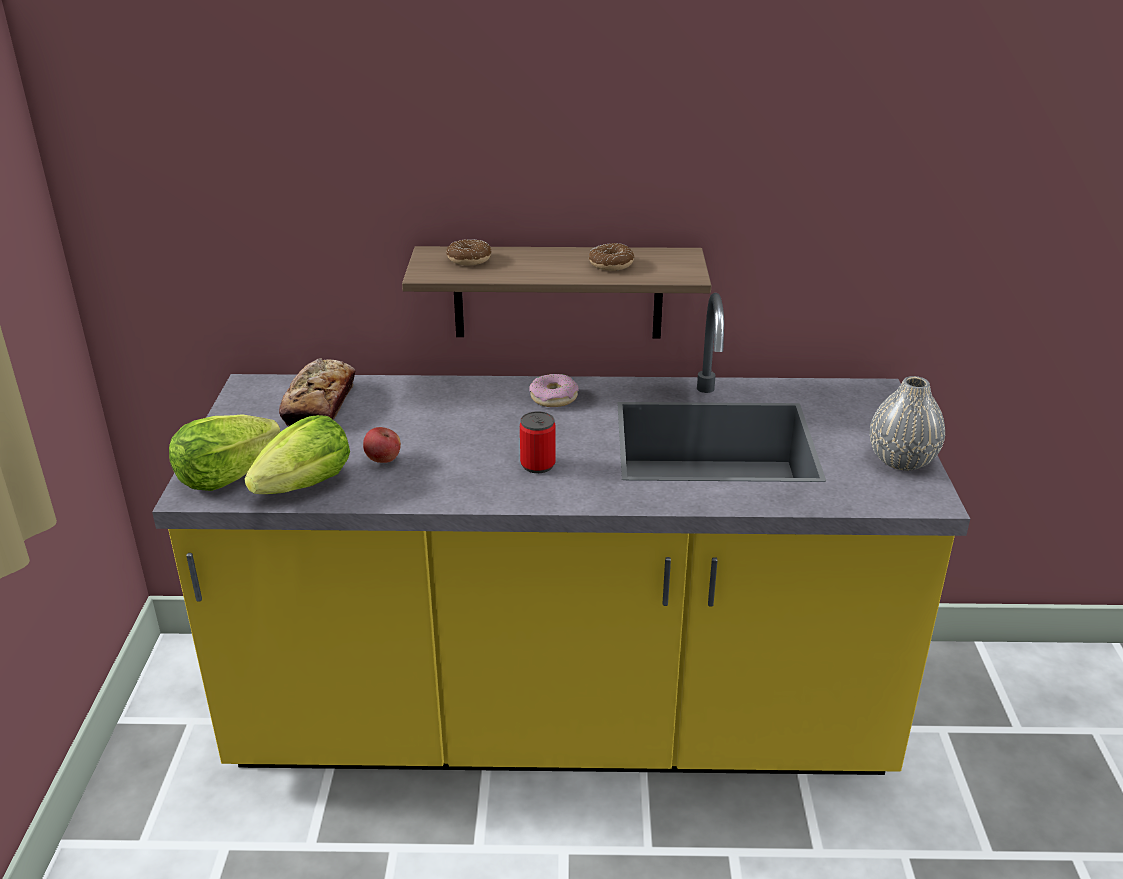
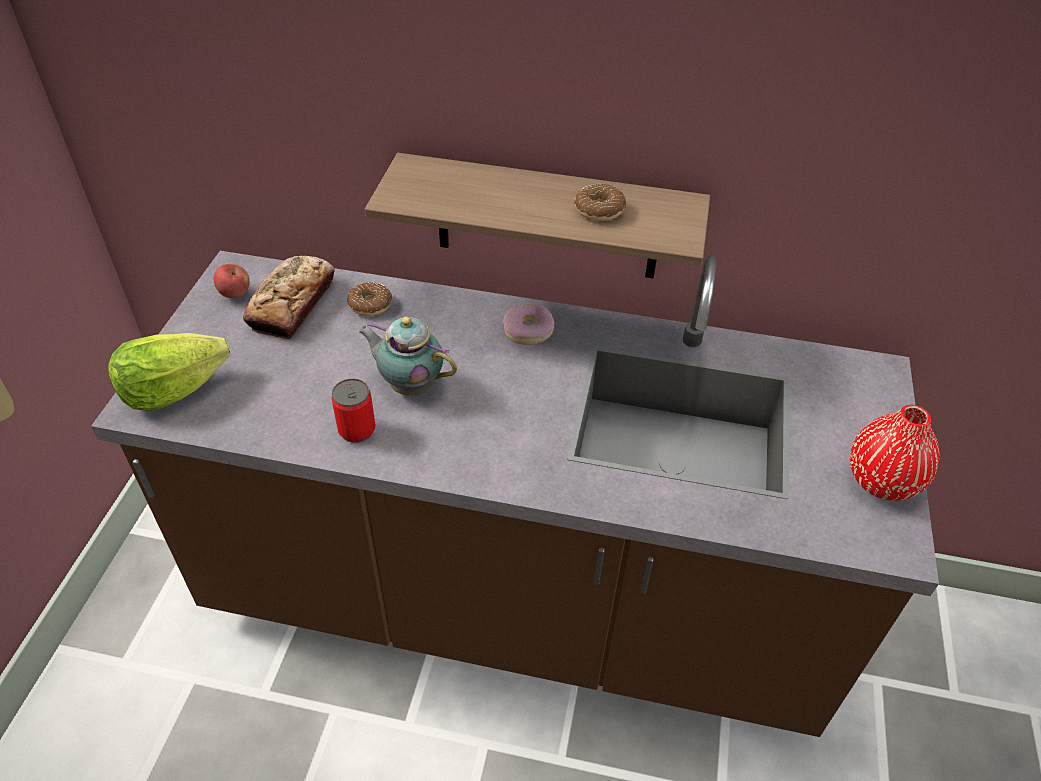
camera: 10 degrees right, 15 degrees up
yellow counter [152,293,970,775] -> brown counter [91,251,939,737]
lettuce [244,415,350,494] -> none
apple [363,427,401,463] -> apple moved to [214,264,250,298]
donut [446,240,492,266] -> donut moved to [347,282,392,316]
can [520,411,556,473] -> can moved to [332,379,375,443]
grey vase [870,376,945,470] -> red vase [850,405,939,501]
none -> teapot [358,317,457,396]

